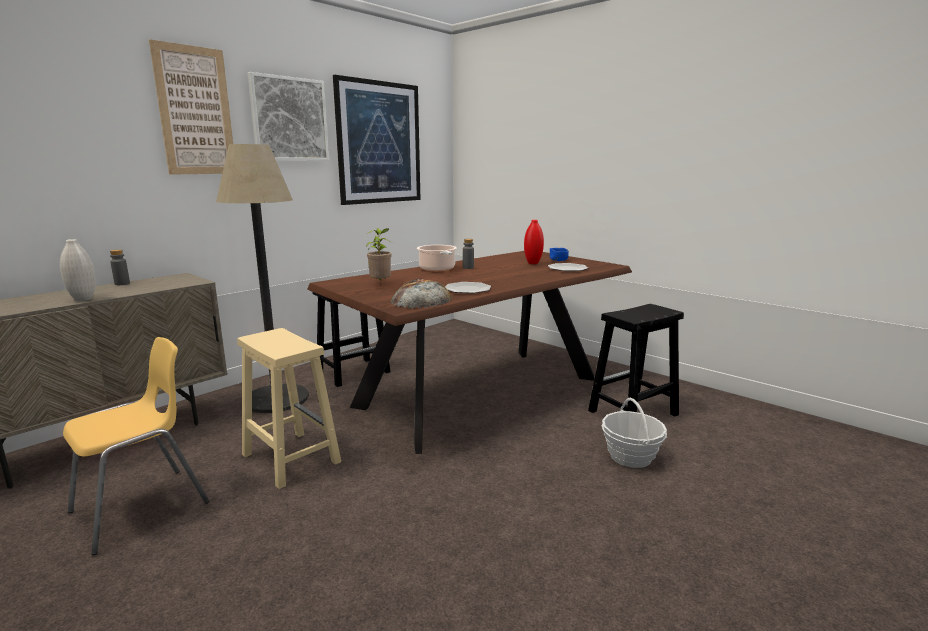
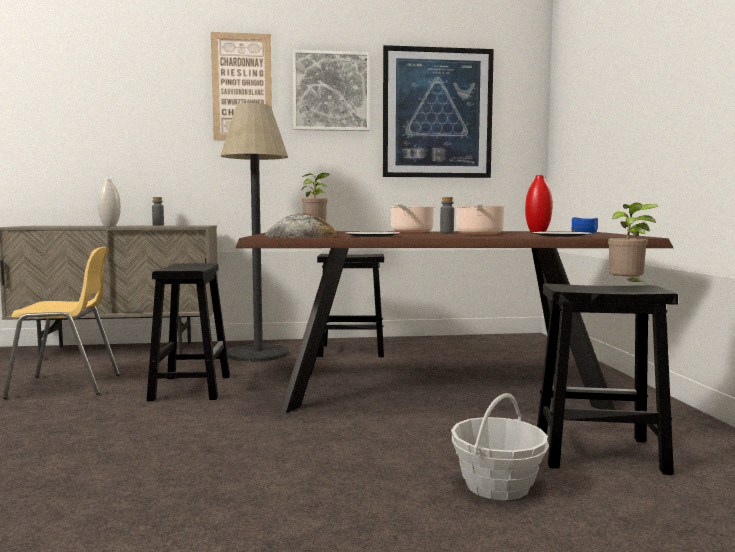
camera: 40 degrees right, 10 degrees down
beige stool [237,328,341,489] -> black stool [147,263,230,401]
none -> cooking pot [454,203,507,235]
none -> potted plant [608,203,659,287]

